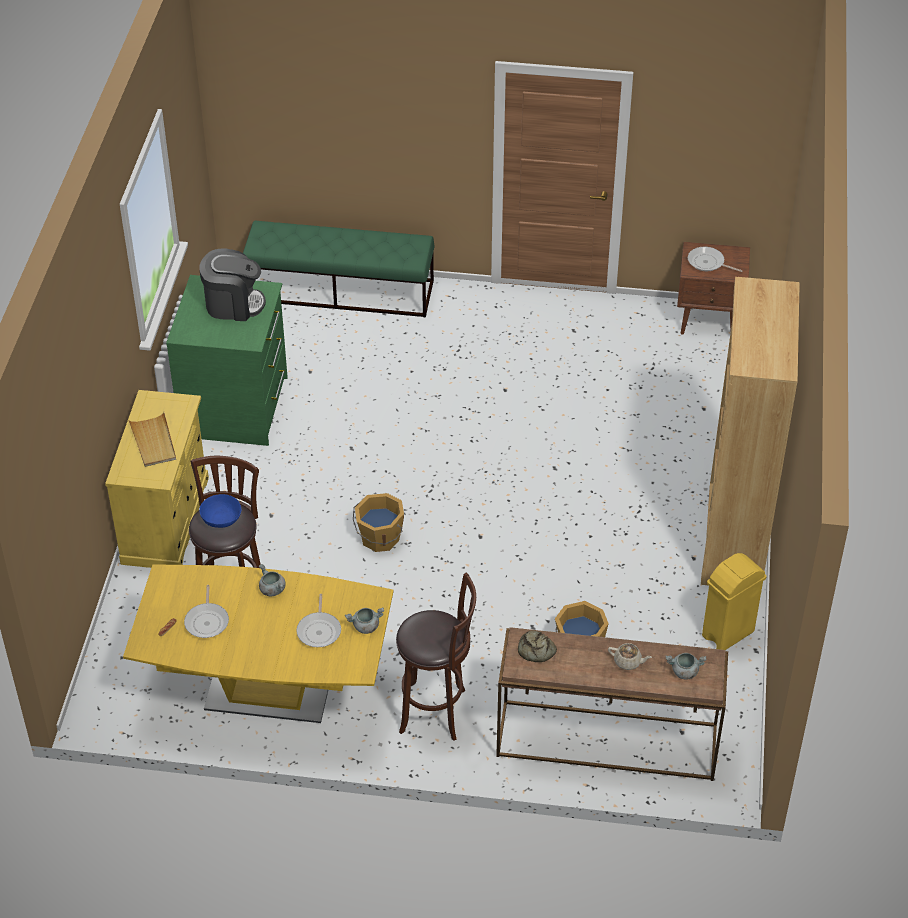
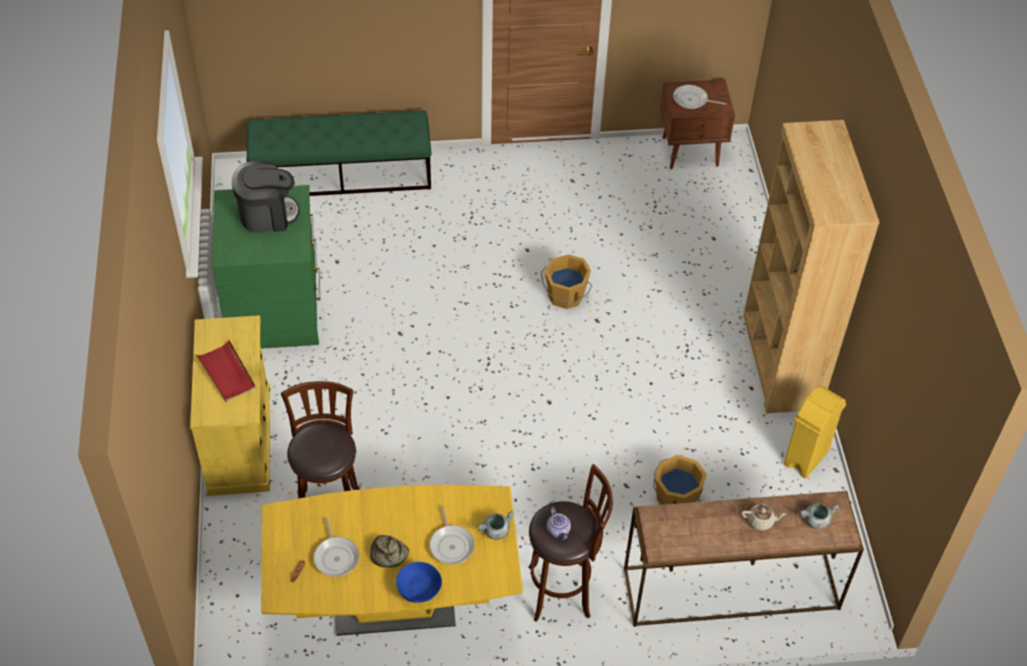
camera: 15 degrees left, 5 degrees up
beige tray [128,412,176,467] -> red tray [195,340,256,402]
blue bowl [199,494,241,528] -> blue bowl moved to [396,562,442,603]
grey cooking pot [259,564,286,596] -> none
orange bucket [353,493,404,552] -> orange bucket moved to [541,255,592,309]
bread [518,630,557,662] -> bread moved to [370,535,409,568]
none -> teapot [547,507,571,540]

